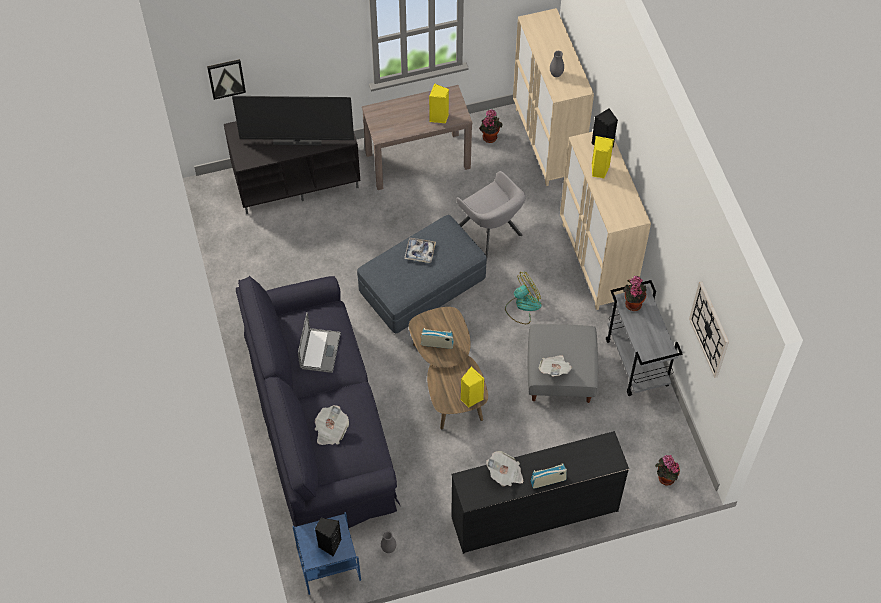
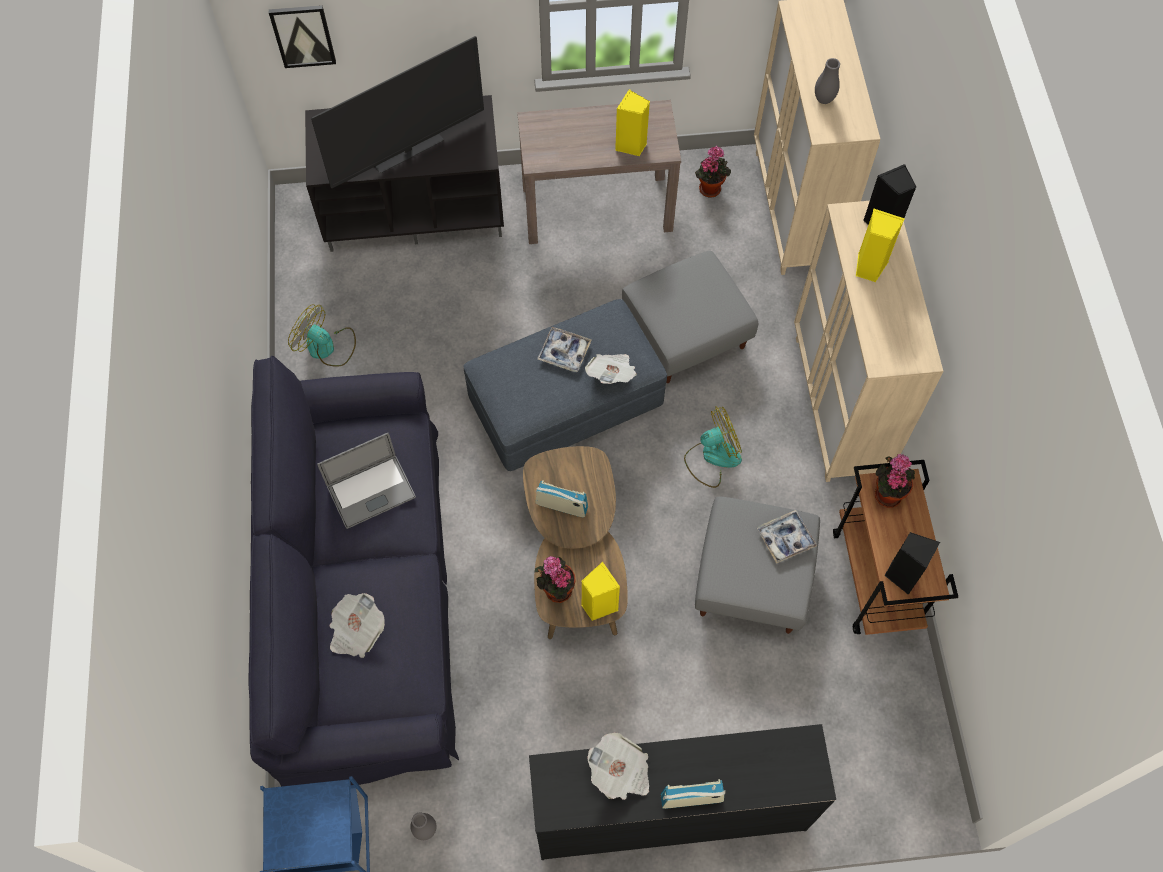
camera: 10 degrees right, 5 degrees up
television [232,96,354,145] -> television turned 45 degrees counterclockwise [311,36,484,188]
laptop [298,312,341,373] -> laptop turned 45 degrees clockwise [317,433,416,529]
black speaker [315,517,342,557] -> black speaker moved to [885,532,940,595]
grey armchair [456,171,526,258] -> grey ottoman [622,251,758,383]
newspaper [538,355,572,376] -> newspaper moved to [585,354,637,384]
grey cart [606,280,683,396] -> brown cart [833,460,958,635]
potted plant [655,455,680,485] -> potted plant moved to [535,556,576,603]
wall clock [689,282,729,378] -> none
none -> fan [288,304,356,367]
none -> tray [757,510,817,564]

